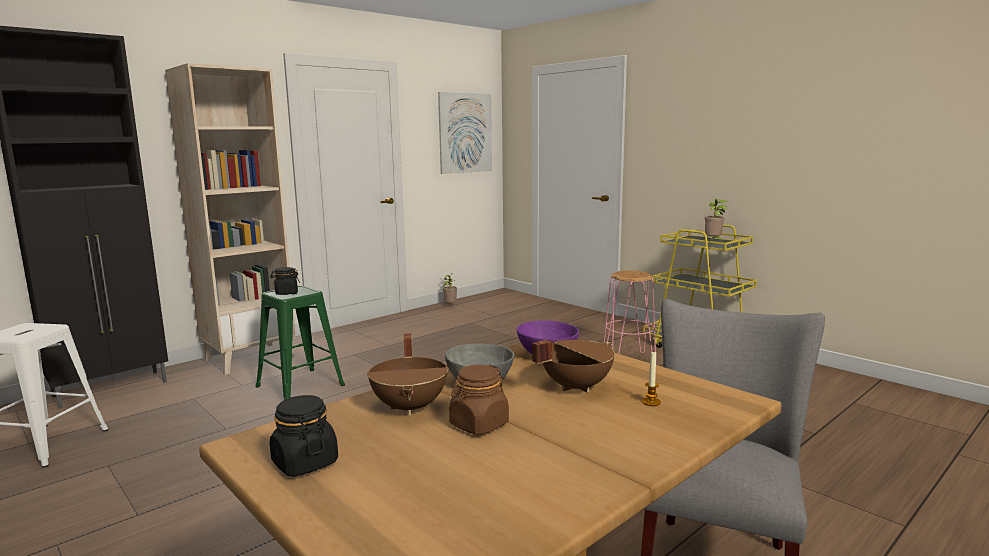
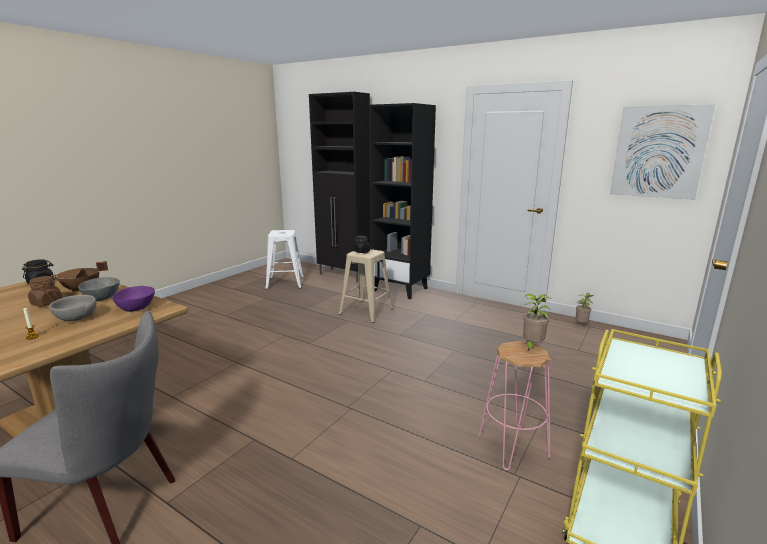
camera: 75 degrees right, 5 degrees up
beige bookcase [165,63,295,375] -> black bookcase [369,103,436,299]
green stool [255,286,345,400] -> beige stool [338,249,393,323]
brown cooking pot [532,340,615,393] -> grey bowl [49,295,96,321]
potted plant [705,199,727,241] -> potted plant moved to [523,294,551,352]

